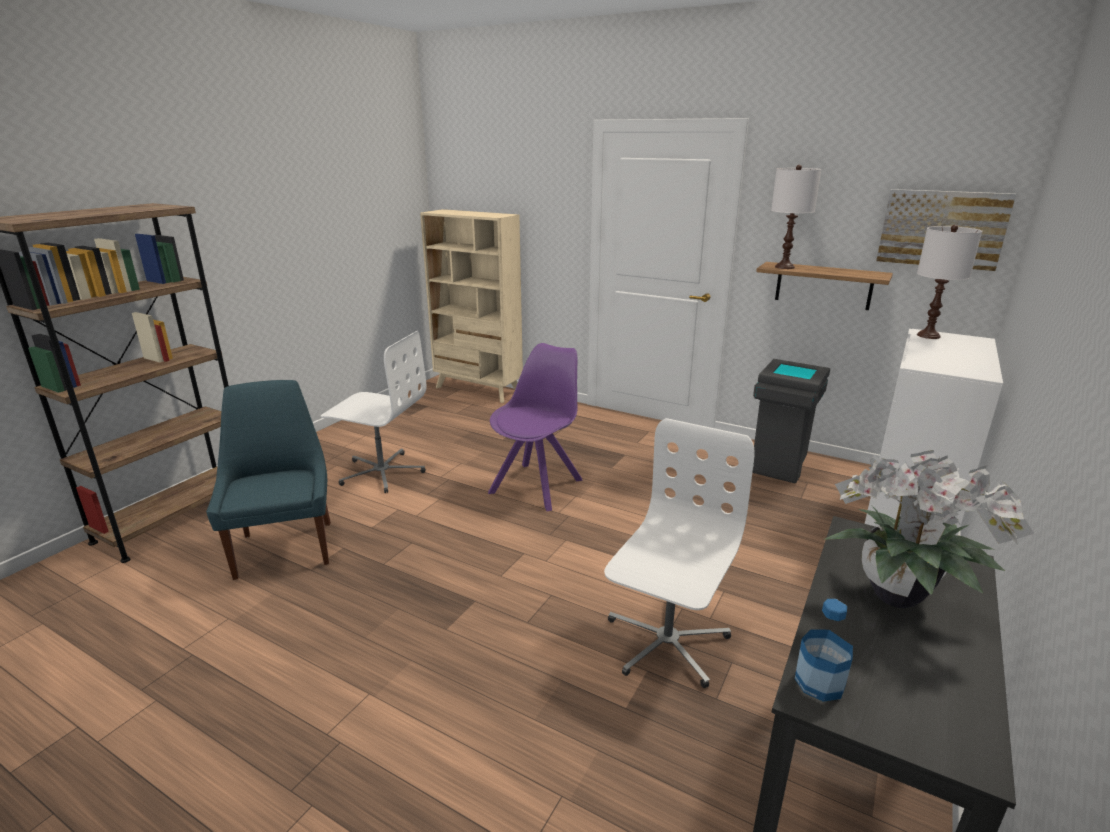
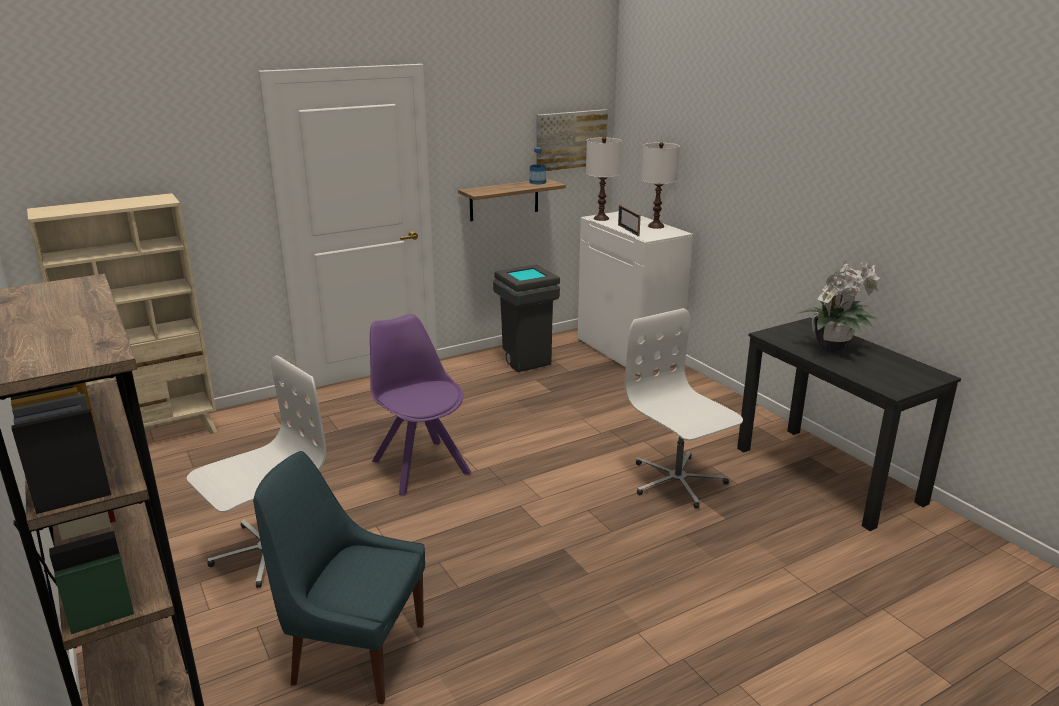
camera: 60 degrees left, 0 degrees up
white table lamp [771,165,821,269] -> white table lamp moved to [641,142,680,229]
bottle [795,599,853,702] -> bottle moved to [530,148,546,185]
none -> picture frame [618,205,641,236]

